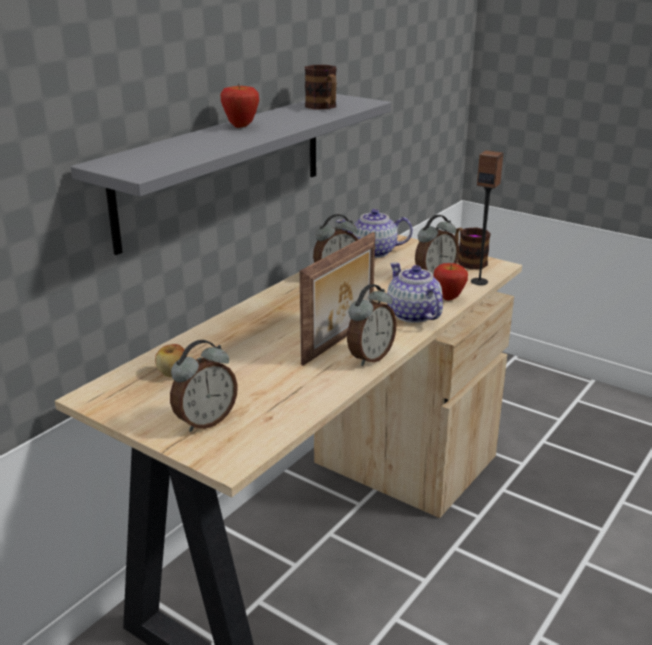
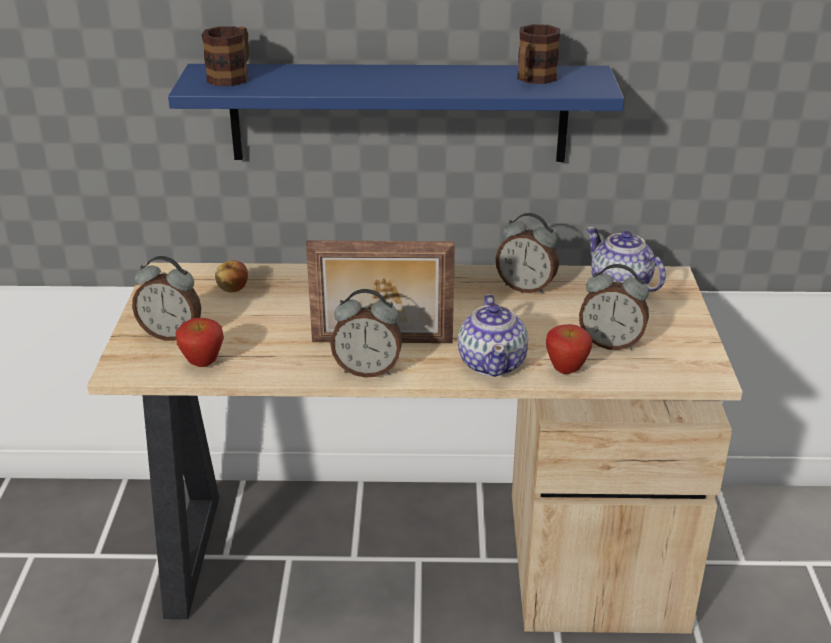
camera: 55 degrees right, 5 degrees up
grey shelf [70,94,391,255] -> blue shelf [168,64,624,162]
apple [220,83,259,128] -> apple moved to [175,318,224,367]
teapot [387,262,443,323] -> teapot turned 150 degrees clockwise [458,294,528,377]
mug [455,227,491,270] -> mug moved to [202,26,249,86]
speaker [471,150,504,285] -> none

